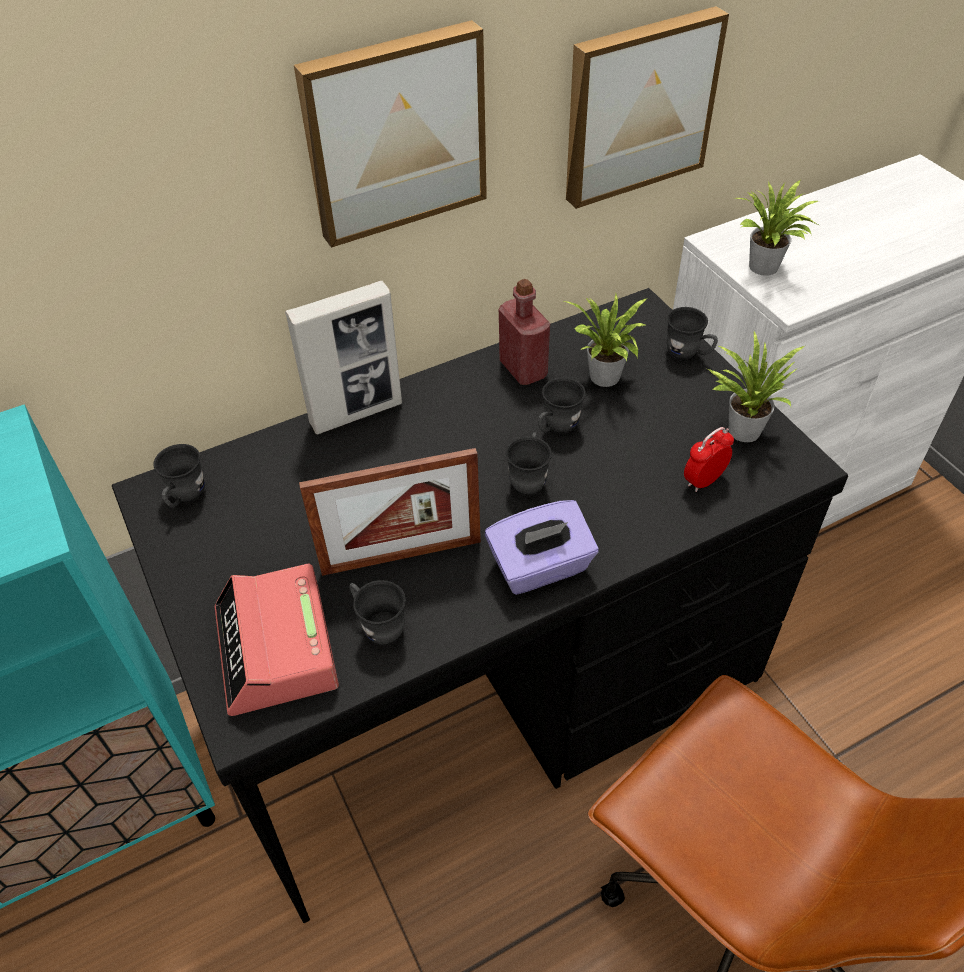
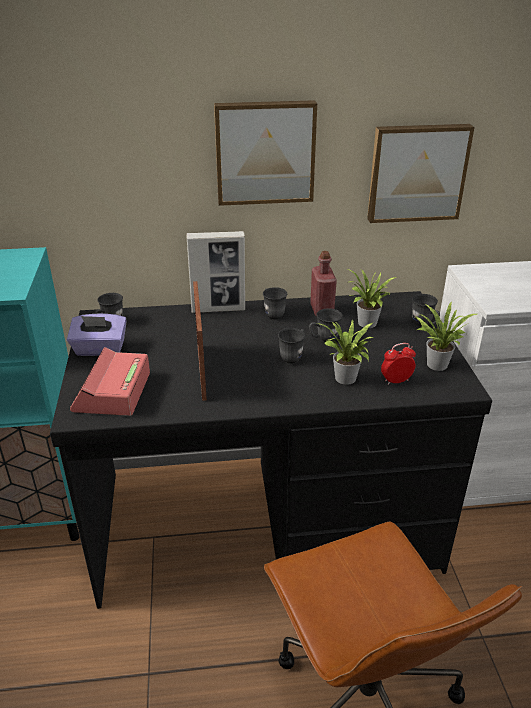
camera: 20 degrees right, 15 degrees down
picture frame [299,448,481,576] -> picture frame turned 75 degrees clockwise [193,281,207,401]
grey mug [349,580,406,645] -> grey mug moved to [263,287,287,320]
purple tissue box [485,500,599,595] -> purple tissue box moved to [67,313,127,356]
potted plant [734,180,818,276] -> potted plant moved to [317,320,373,385]

